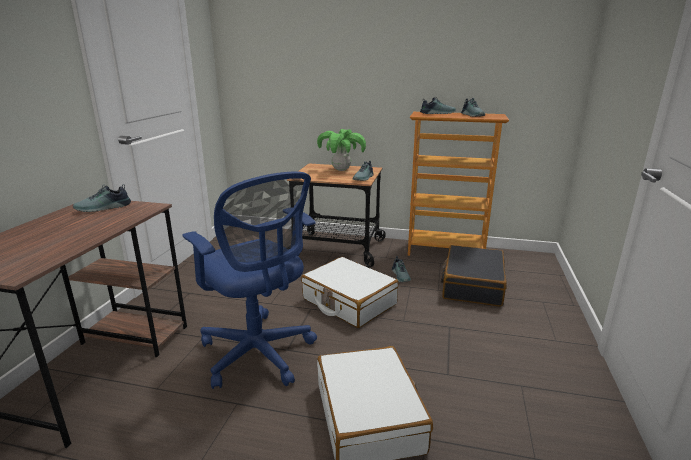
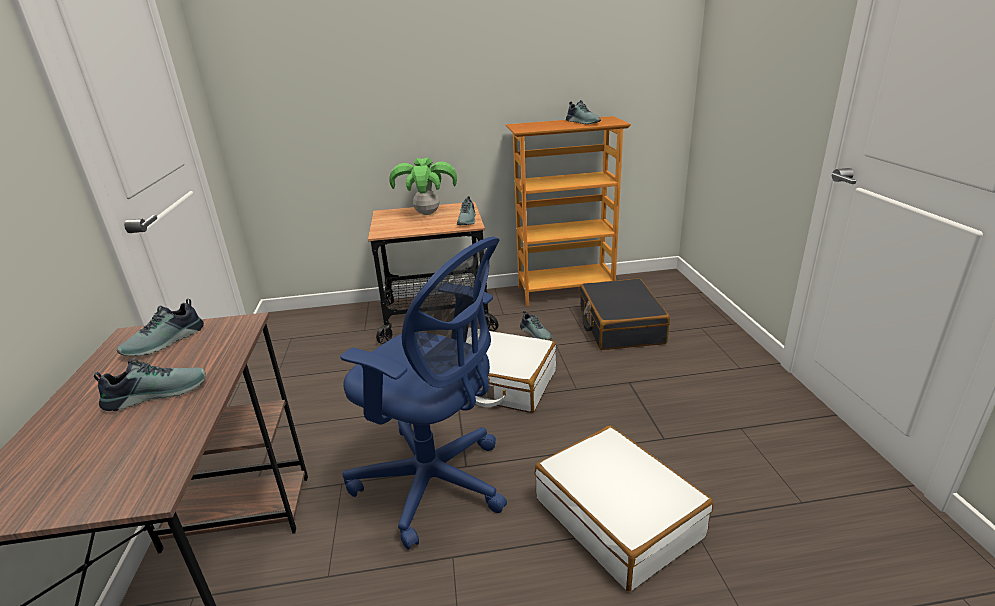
camera: 20 degrees left, 5 degrees up
shoe [420,97,456,114] -> shoe moved to [94,358,206,411]

